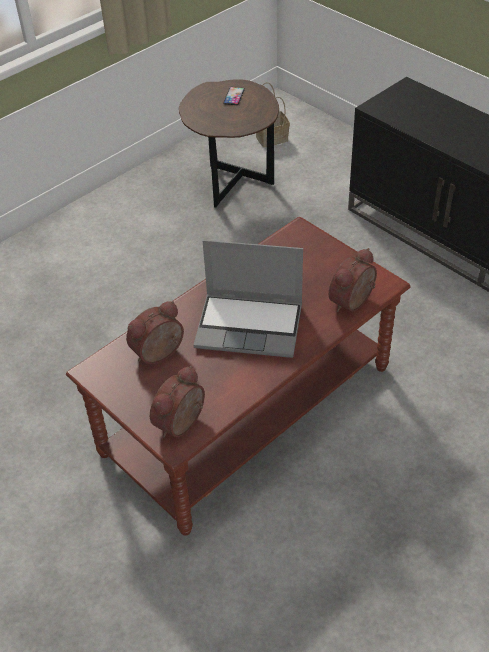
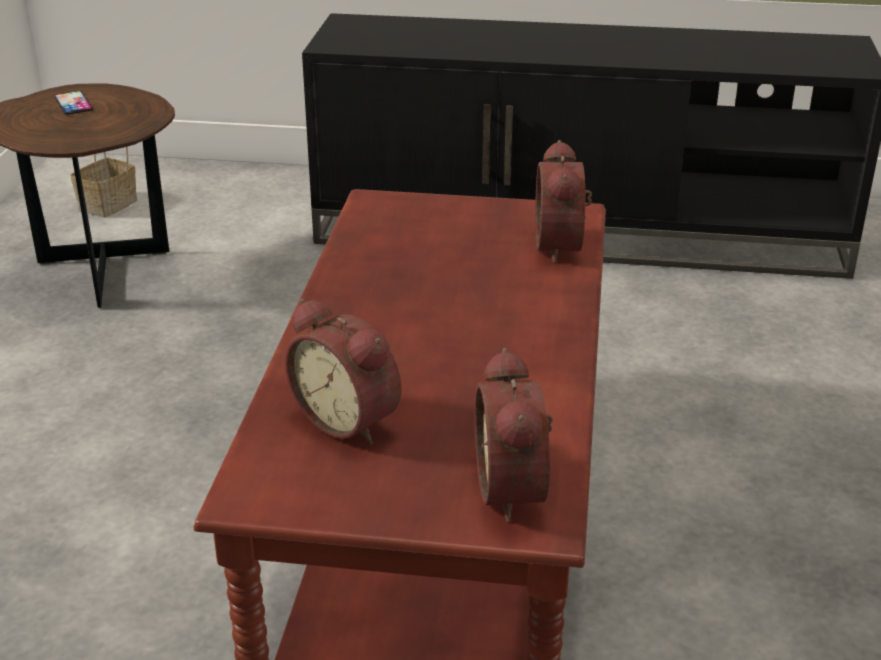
camera: 40 degrees left, 15 degrees down
alarm clock [126,301,184,364] -> alarm clock turned 60 degrees counterclockwise [285,299,401,445]
laptop [194,240,303,358] -> none

